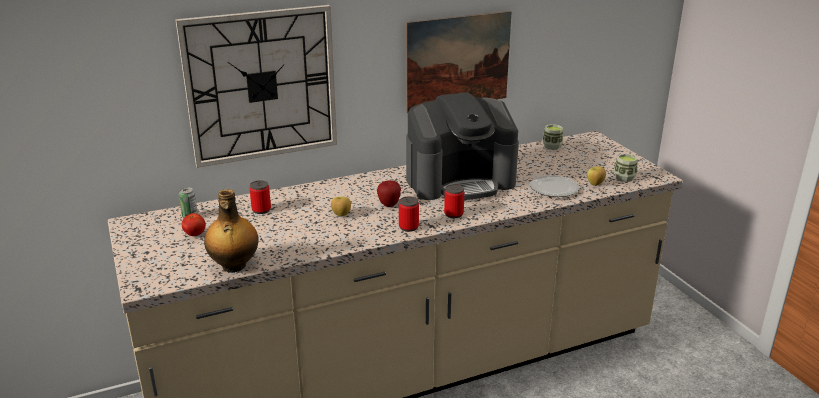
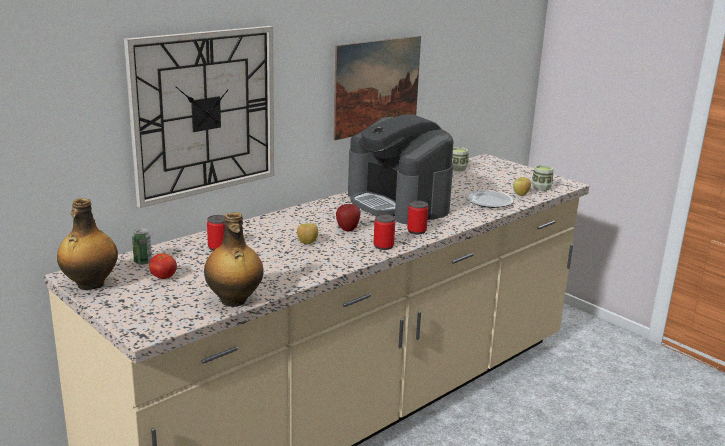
camera: 20 degrees left, 5 degrees down
coffee machine [406,92,519,200] -> coffee machine turned 90 degrees clockwise [348,114,454,224]
none -> bottle [57,198,118,290]

